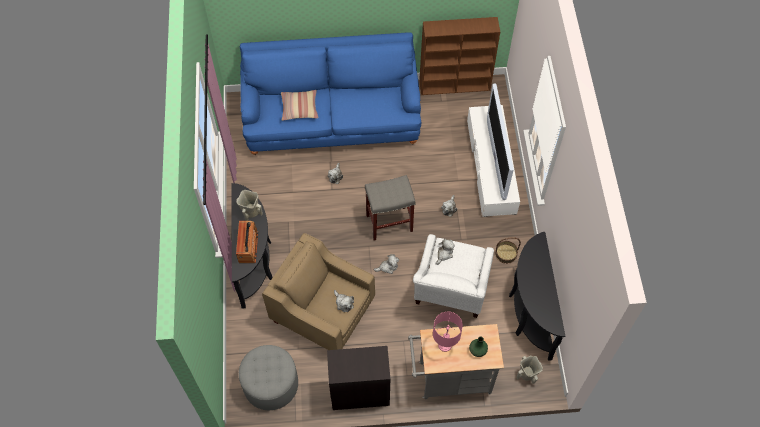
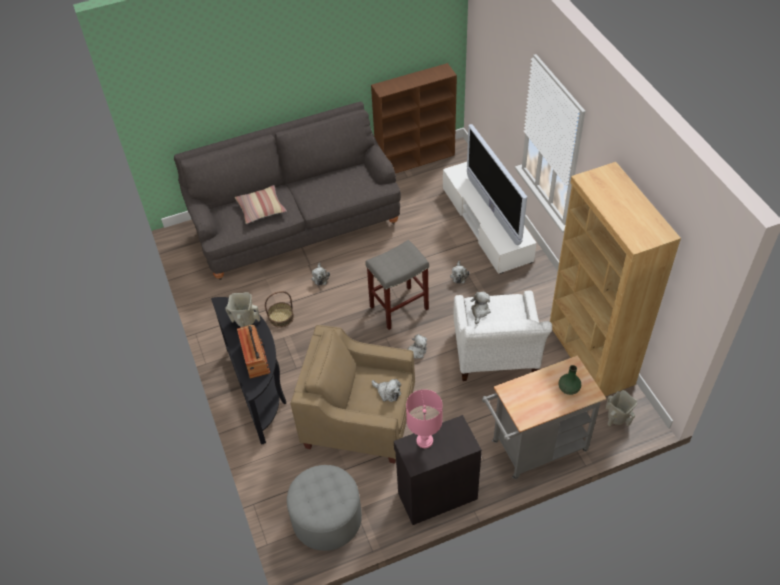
camera: 15 degrees left, 10 degrees down
blue sofa [240,32,421,155] -> grey sofa [174,101,401,280]
pink table lamp [433,312,463,352] -> pink table lamp moved to [406,389,442,448]
basket [495,237,521,264] -> basket moved to [265,291,294,328]
black console table [509,232,565,361] -> brown bookcase [550,162,681,396]

